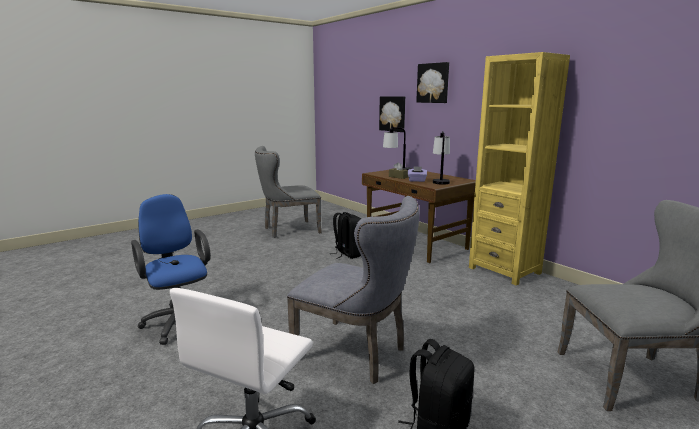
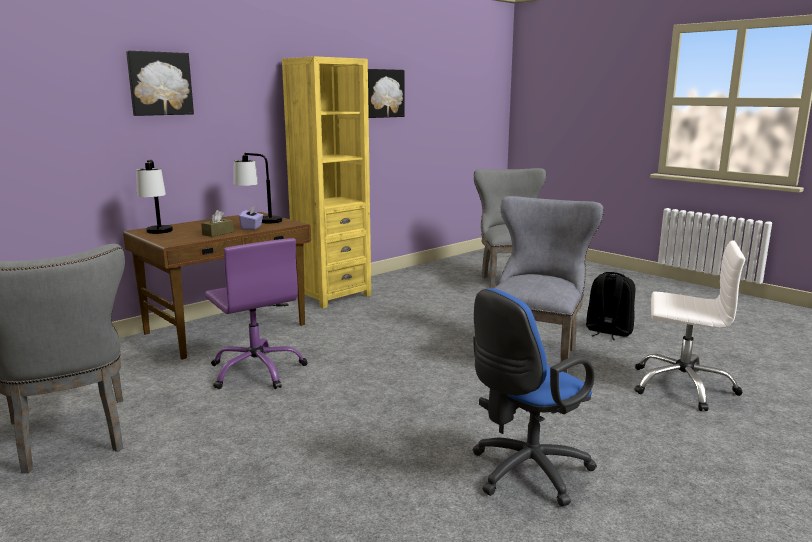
camera: 95 degrees left, 0 degrees up
black backpack [333,212,361,259] -> purple office chair [205,238,307,389]
picture [379,96,405,132] -> picture moved to [368,69,404,118]

